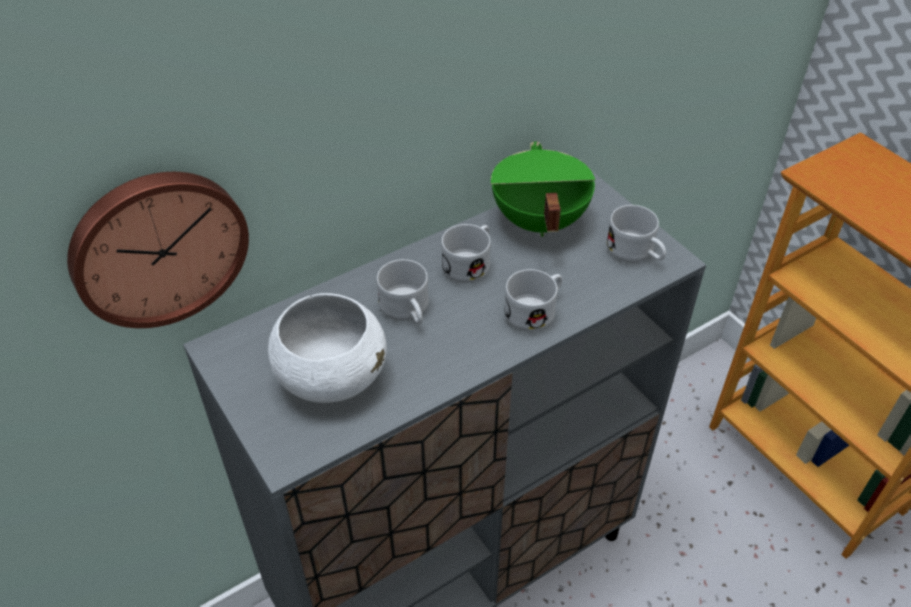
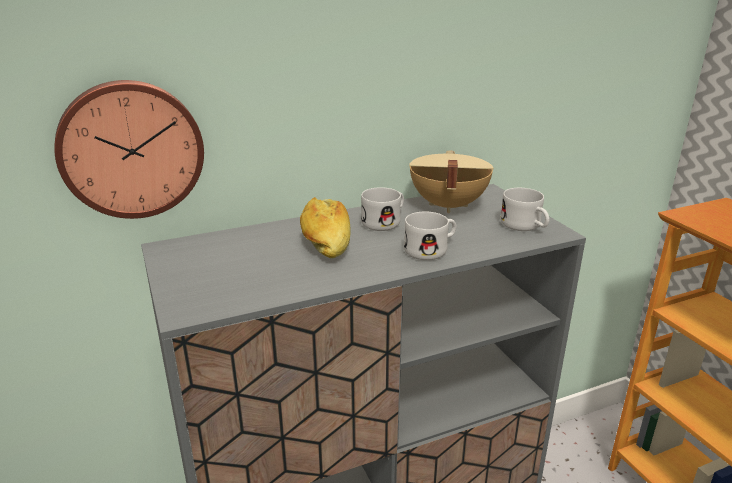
camera: 10 degrees right, 20 degrees down
white bowl [268,293,387,403] -> none
white mug [377,259,429,325] -> bread [300,197,351,258]
green cooking pot [491,141,595,237] -> beige cooking pot [409,150,494,213]

